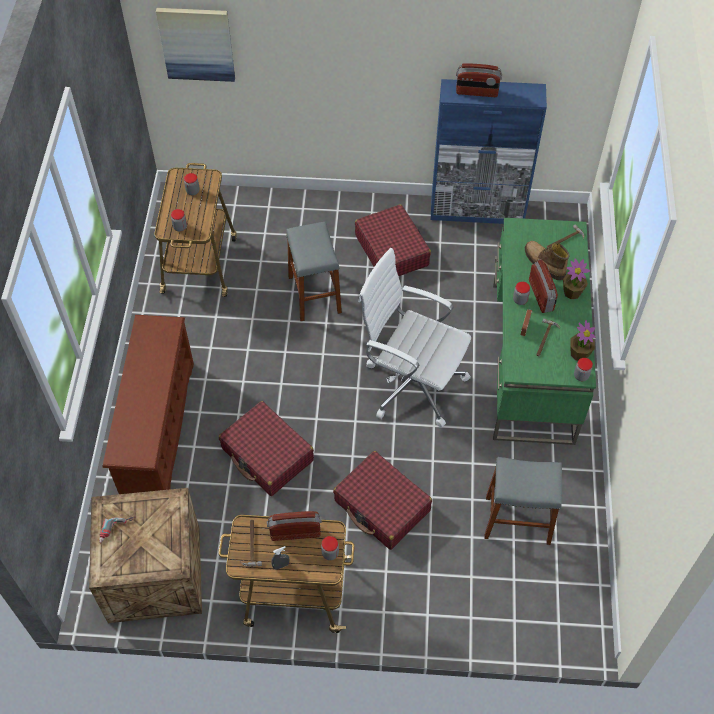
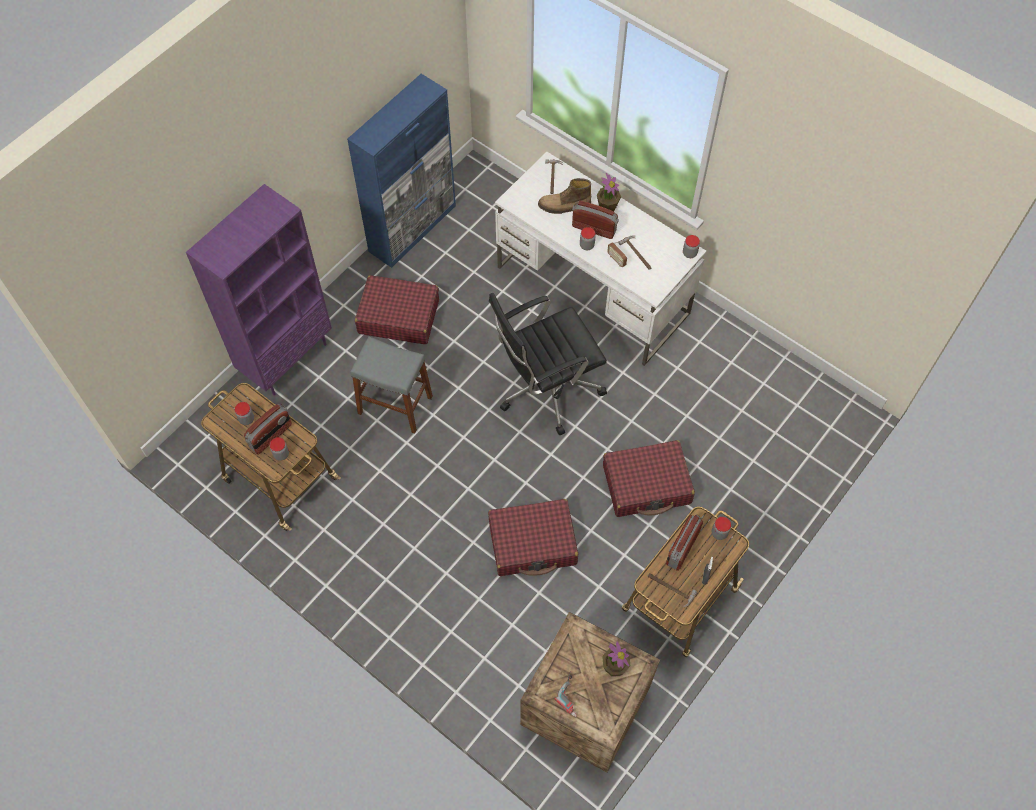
camera: 55 degrees left, 5 degrees up
brown shoe rack [102,315,194,494] -> none
picture [156,8,235,82] -> none
white office chair [358,248,471,428] -> black office chair [489,293,607,435]
radio [456,64,502,97] -> radio moved to [244,404,292,455]
grey stool [484,457,562,545] -> none
green desk [493,218,596,445] -> white desk [495,152,706,366]
potted plant [570,320,595,361] -> potted plant moved to [602,641,630,677]
none -> purple bookcase [186,184,332,395]

